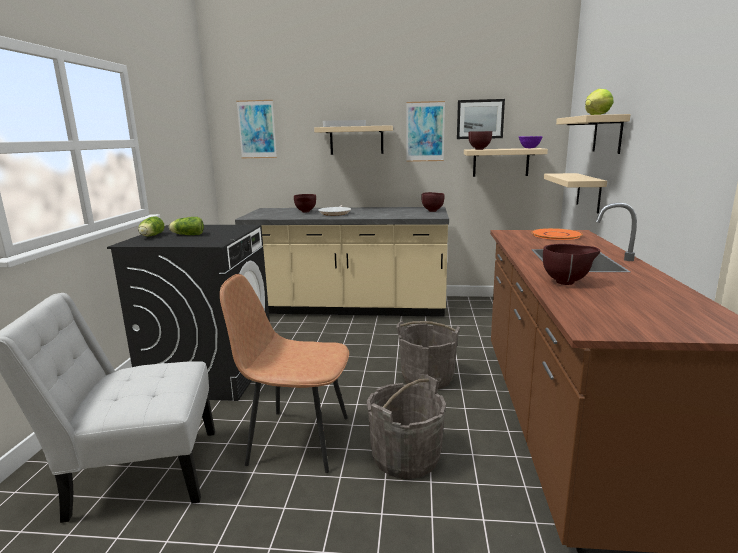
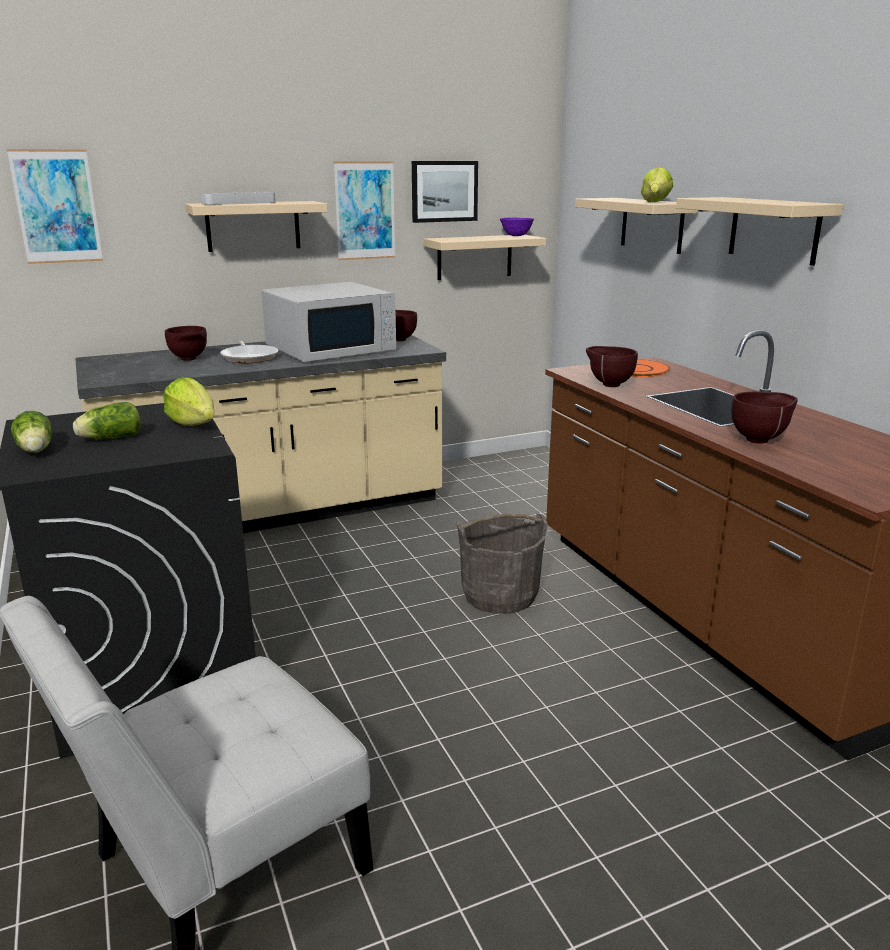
camera: 30 degrees left, 5 degrees up
brown chair [220,274,349,473] -> none
grey bucket [367,374,446,479] -> none
brown bowl [468,131,492,150] -> brown bowl moved to [586,346,638,387]
beige shelf [544,173,607,214] -> beige shelf moved to [676,197,844,266]
none -> lettuce [163,378,214,426]
none -> white microwave [261,282,396,362]

